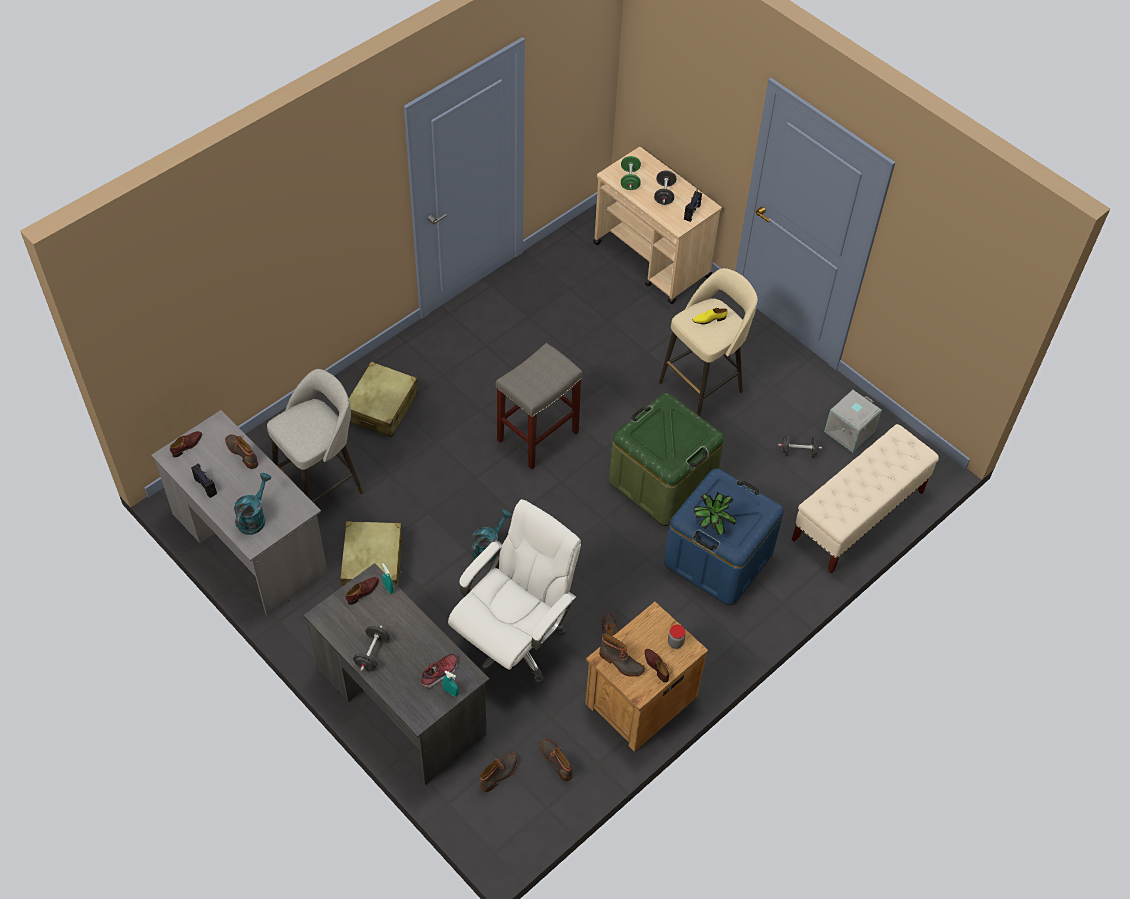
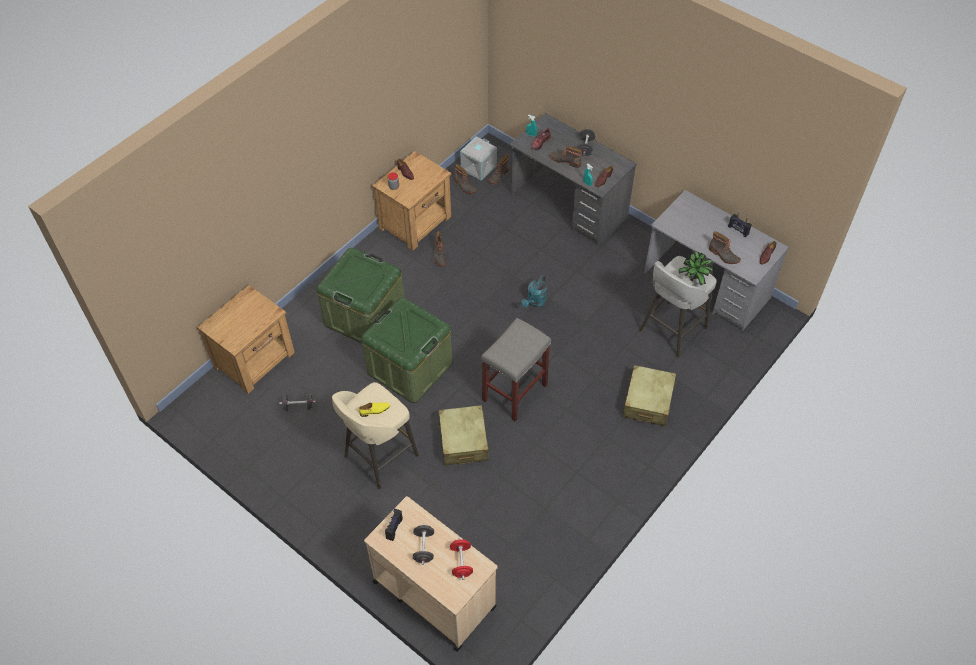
camera: 175 degrees right, 0 degrees up
turquoise watering can [234,473,271,535] -> none
beige suitcase [341,521,403,587] -> beige suitcase moved to [438,405,489,465]
white office chair [448,499,581,685] -> none
boot [599,633,645,677] -> boot moved to [550,146,582,168]
green dumbbell [621,156,641,190] -> red dumbbell [450,538,473,580]
blue storage box [664,469,784,605] -> green storage box [317,248,404,343]
potted plant [694,492,736,536] -> potted plant moved to [679,252,713,286]
beige bench [792,424,939,573] -> brown nightstand [197,285,295,394]
grey storage box [824,390,882,452] -> grey storage box moved to [460,136,497,181]

